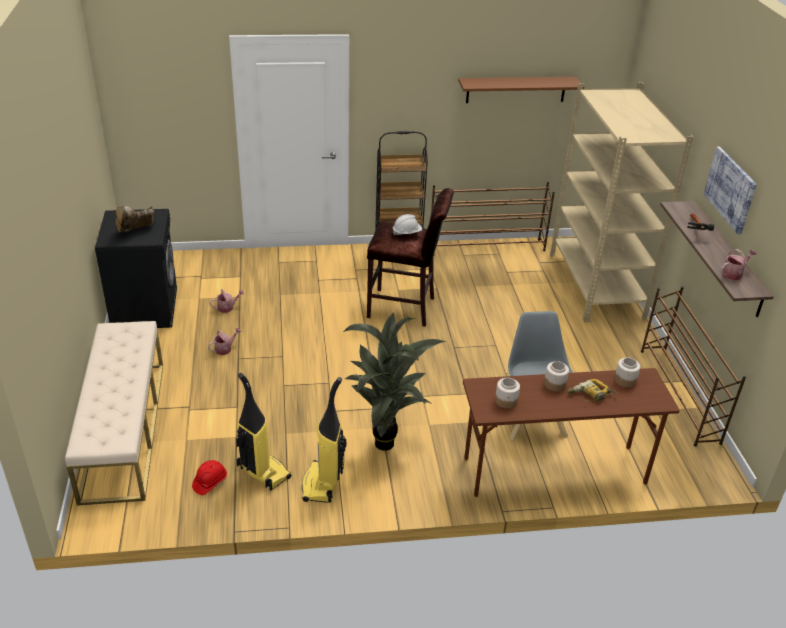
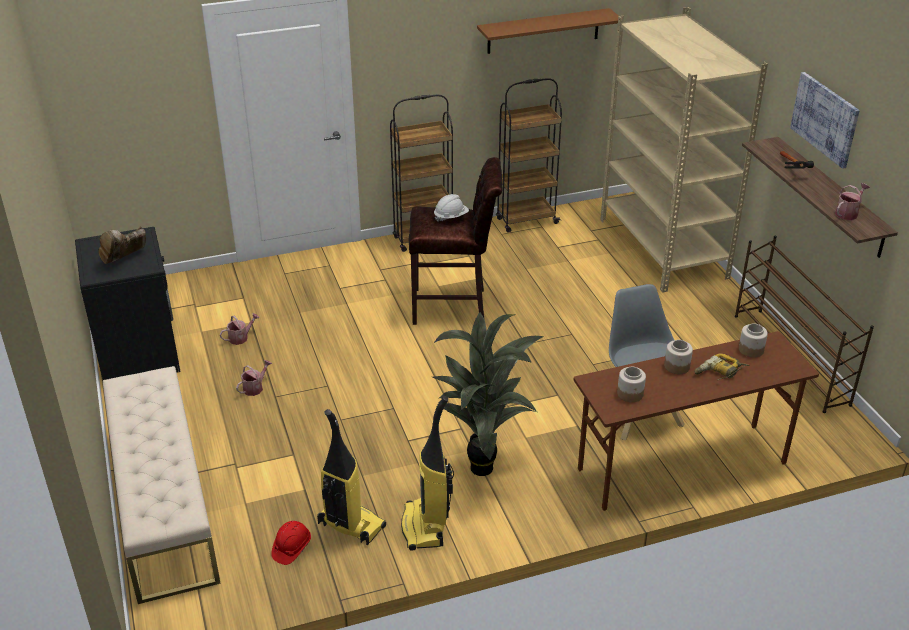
camera: 10 degrees left, 0 degrees up
brown shoe rack [431,182,555,251] -> brown cart [496,78,562,233]

